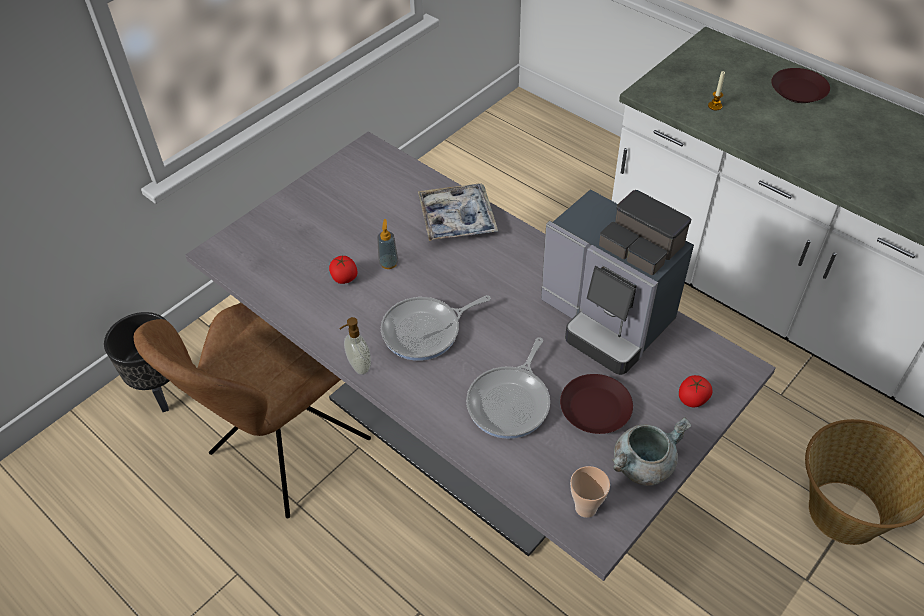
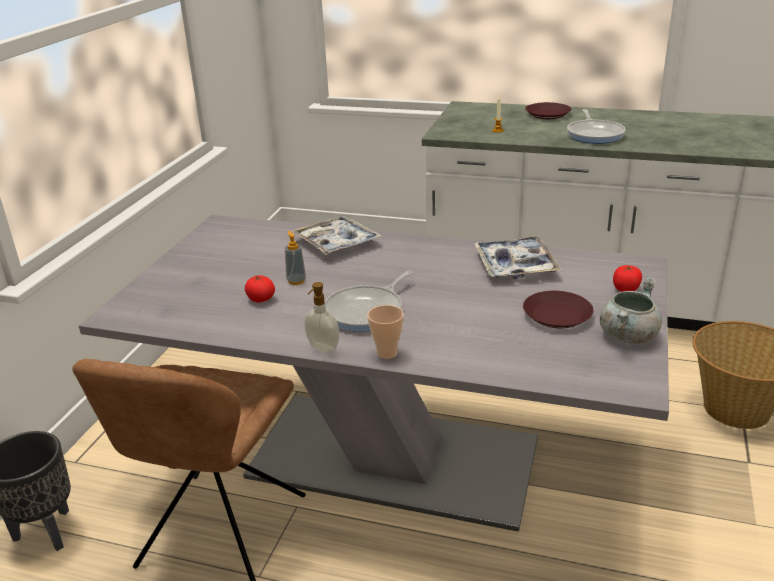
camera: 25 degrees left, 20 degrees down
frying pan [466,337,550,439] -> frying pan moved to [567,109,626,144]
coffee machine [541,189,694,375] -> tray [474,237,561,279]
cup [570,466,610,518] -> cup moved to [367,305,404,359]

